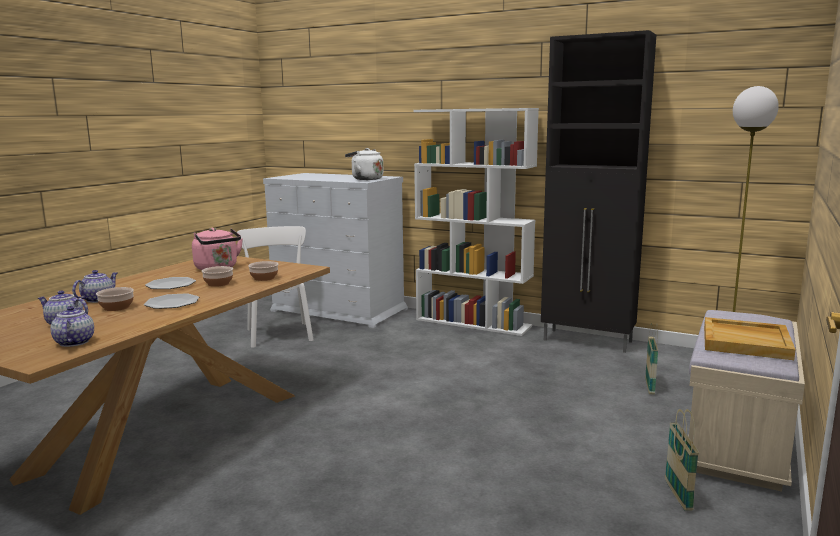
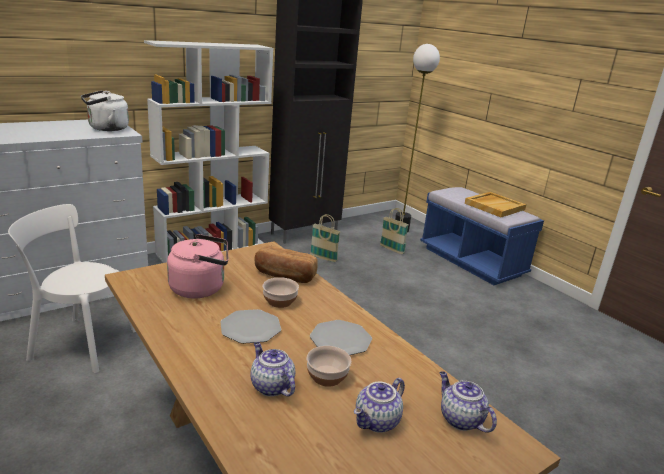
camera: 65 degrees left, 10 degrees up
teapot [50,306,94,347] -> teapot turned 45 degrees clockwise [440,371,497,433]
bowl [248,261,278,281] -> bread [255,245,318,283]
basket [665,409,699,510] -> basket moved to [310,214,340,262]
beige bench [688,310,805,492] -> blue bench [420,187,544,285]

